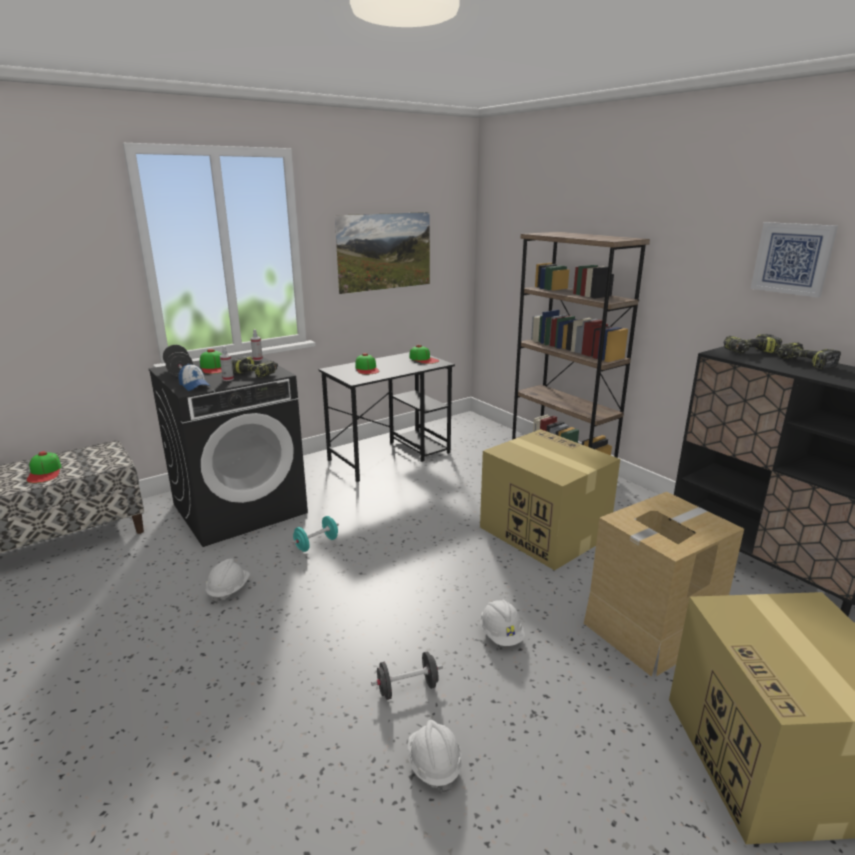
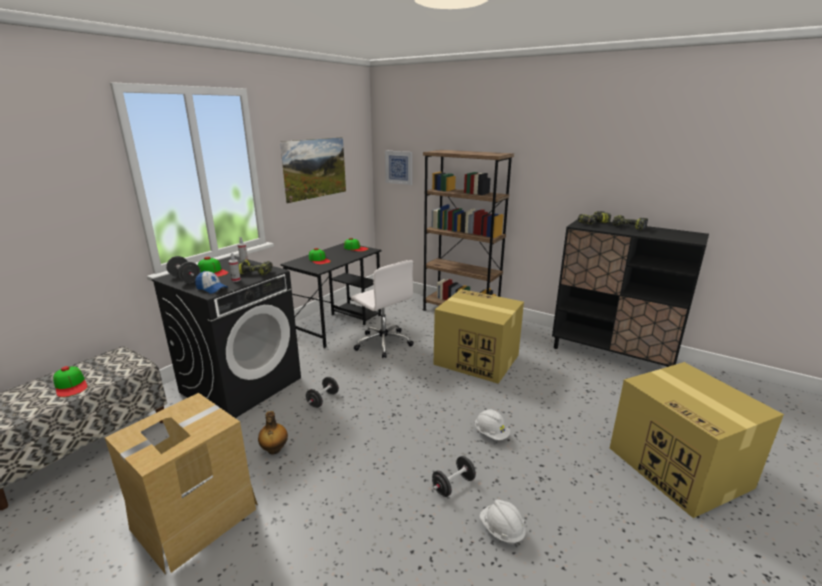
camera: 20 degrees left, 0 degrees up
white hard hat [206,558,250,604] -> bottle [258,411,288,455]
turquoise dumbbell [292,516,339,552] -> black dumbbell [306,377,339,408]
cardboard box [584,492,744,677] -> cardboard box moved to [105,393,258,575]
picture [751,222,838,298] -> picture moved to [385,151,412,185]
none -> white office chair [351,260,414,358]

